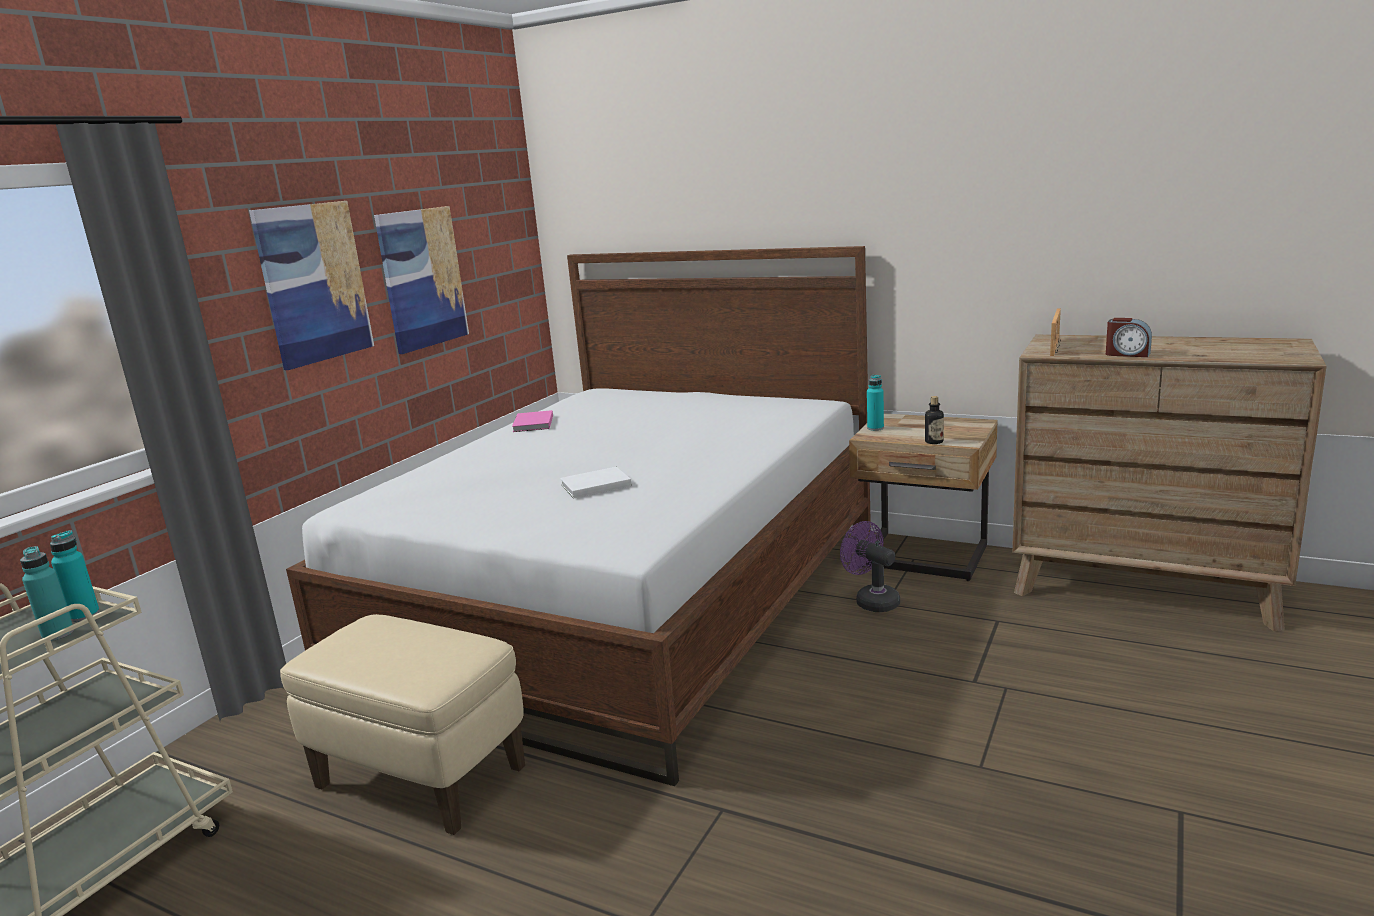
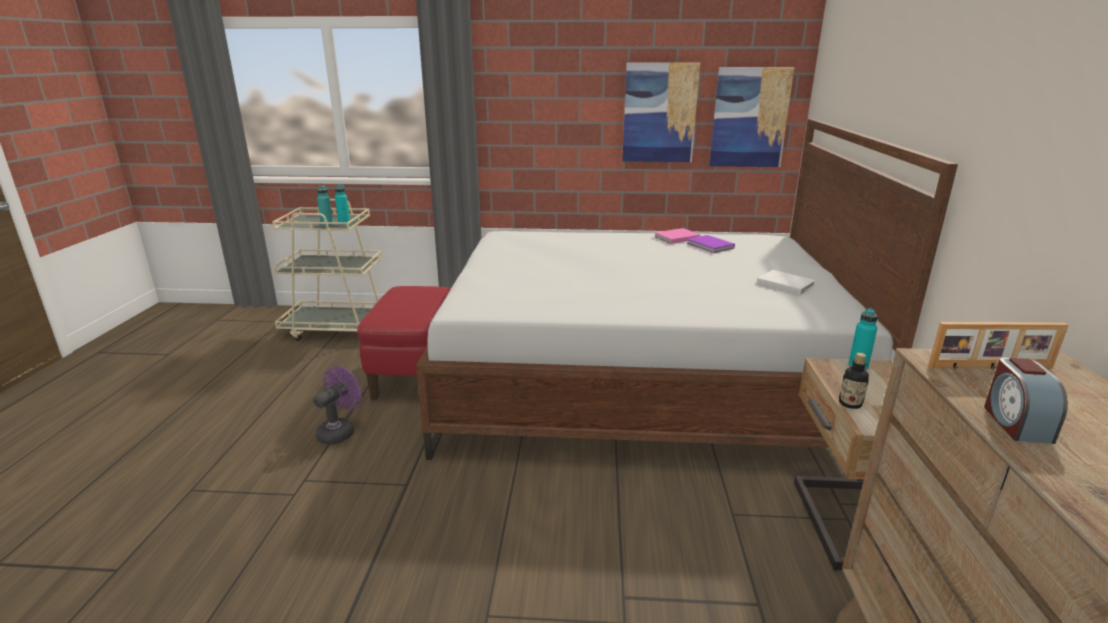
camera: 65 degrees right, 5 degrees up
picture [249,201,374,370] -> picture moved to [709,67,794,167]
beige ottoman [280,614,525,835] -> red ottoman [357,286,451,400]
white book [560,467,632,498] -> white book moved to [757,270,816,295]
purple fan [840,521,900,612] -> purple fan moved to [313,366,362,444]
none -> purple book [687,235,735,253]

